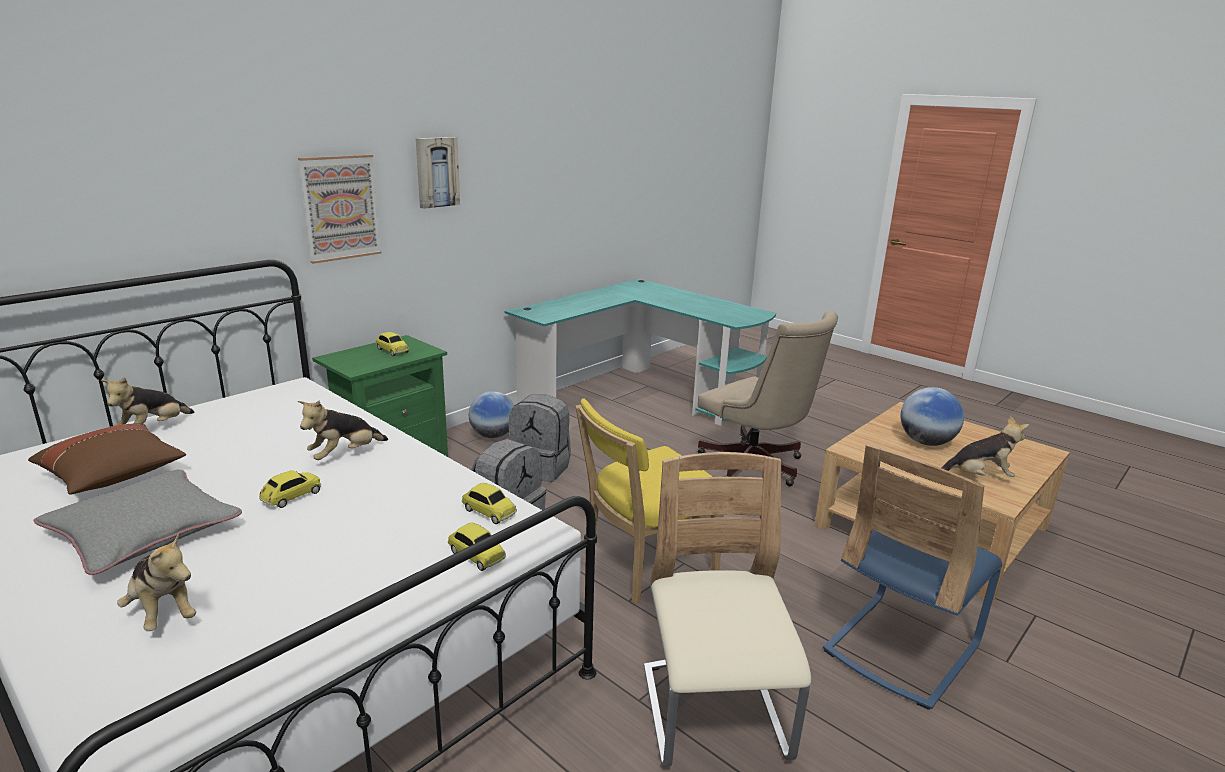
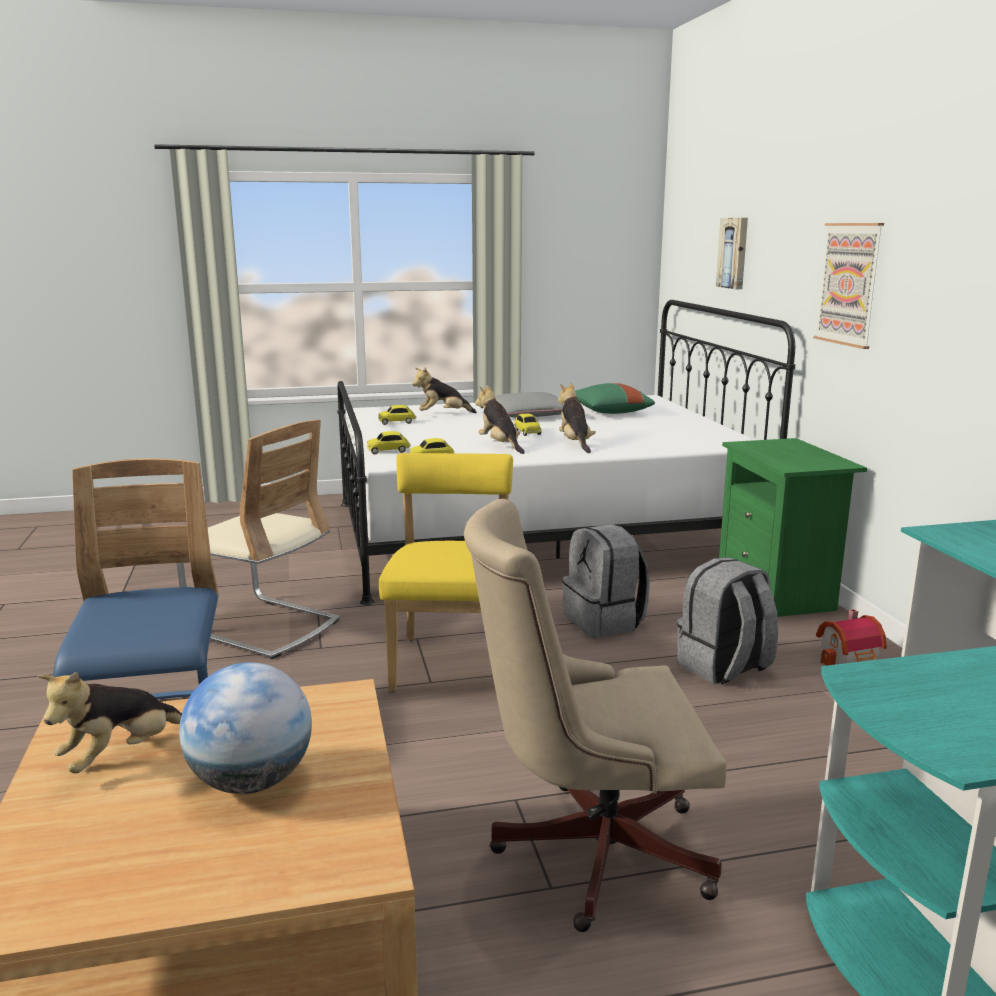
camera: 125 degrees right, 5 degrees down
brown pillow [28,424,186,495] -> green pillow [575,383,655,414]
plush toy [101,377,194,426] -> plush toy moved to [475,385,525,454]
toy car [376,332,409,356] -> toy car moved to [378,405,416,425]
picture [416,137,460,209] -> picture moved to [716,218,748,289]
globe [469,391,514,438] -> toy house [816,609,887,666]

